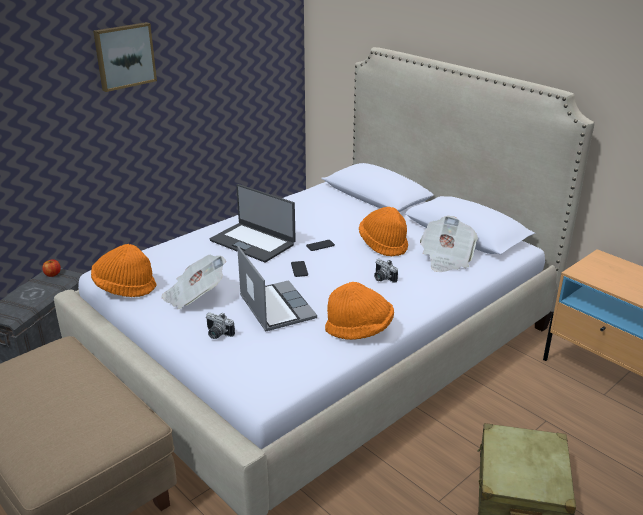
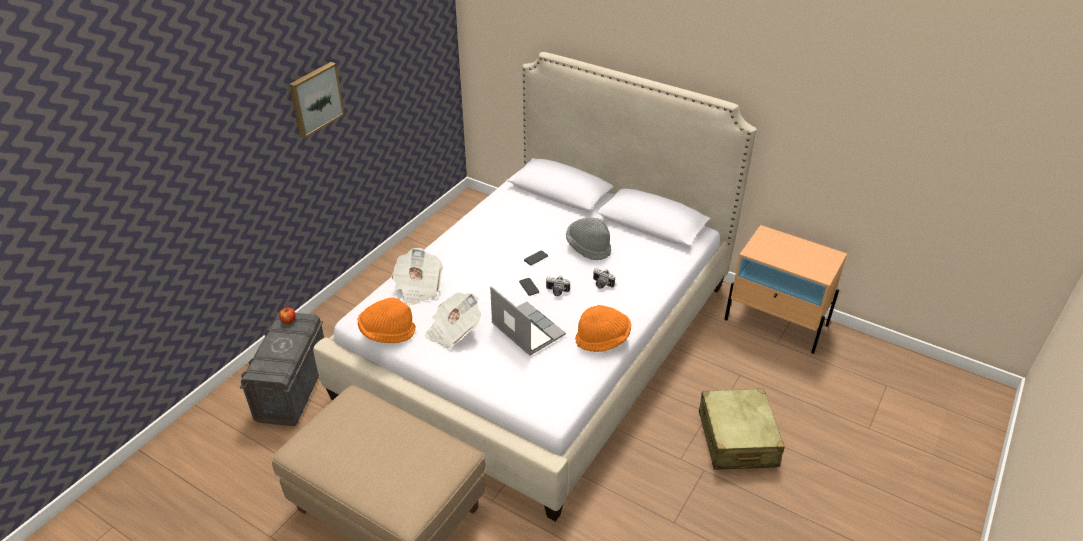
camera: 15 degrees left, 10 degrees up
camera [206,312,235,339] -> camera moved to [546,275,570,296]
laptop [210,184,296,262] -> none
orange hat [359,207,408,257] -> grey hat [566,218,611,260]
newspaper [420,216,478,272] -> newspaper moved to [392,248,443,306]

